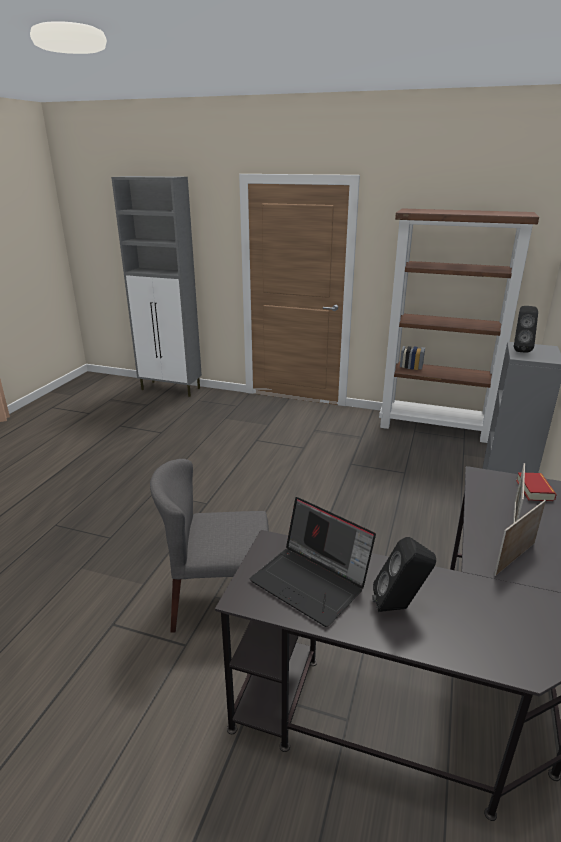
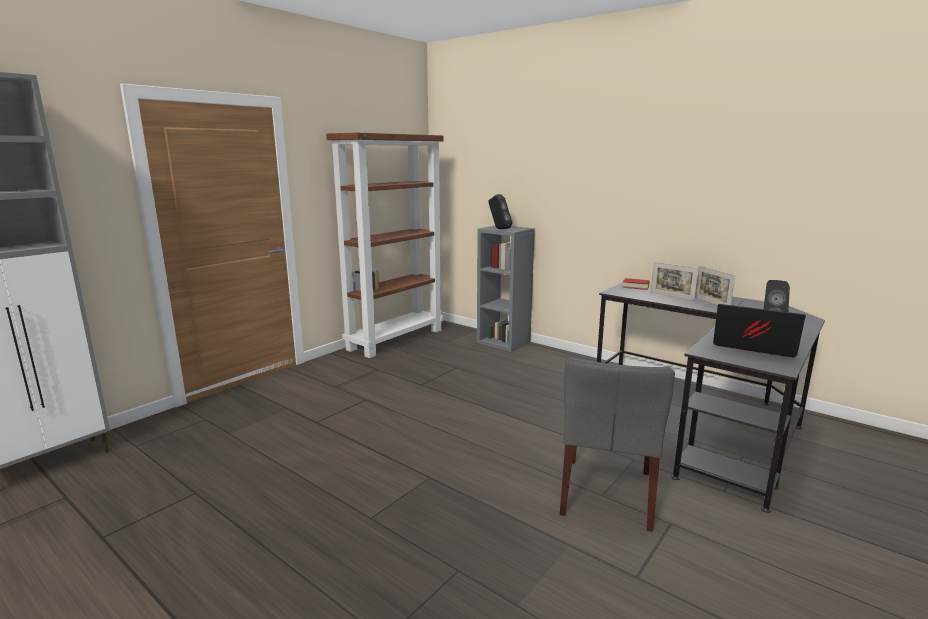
camera: 70 degrees left, 10 degrees down
laptop [250,497,376,627] -> laptop turned 120 degrees counterclockwise [713,304,806,357]

